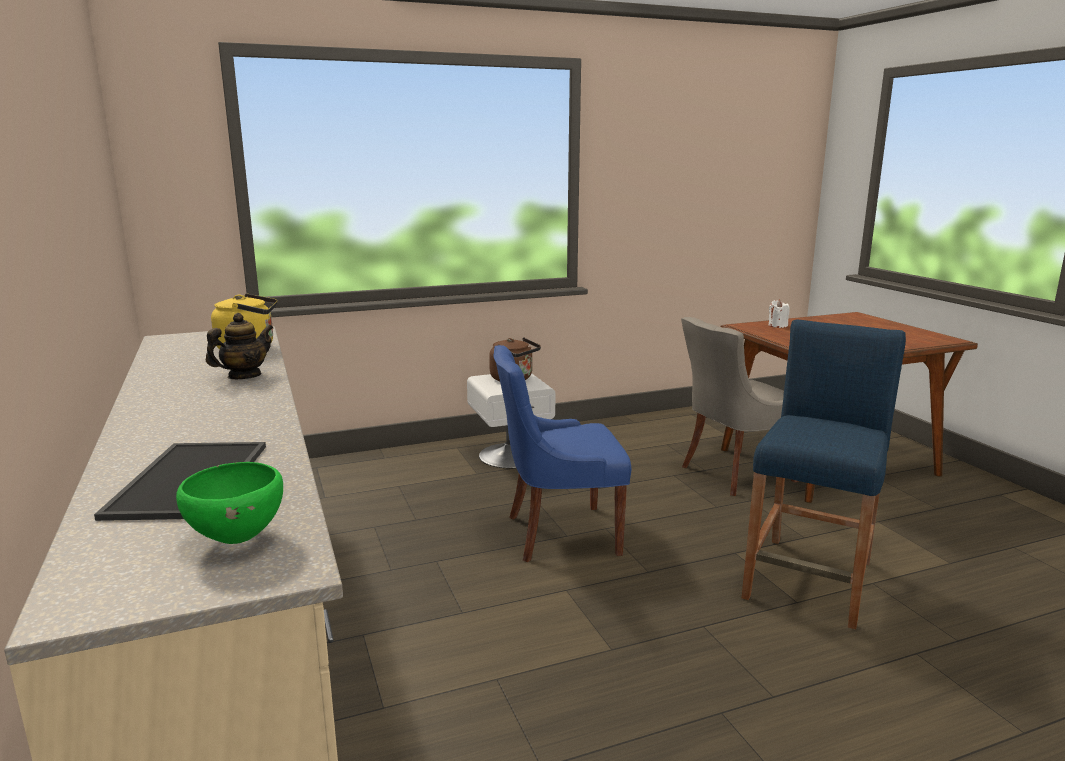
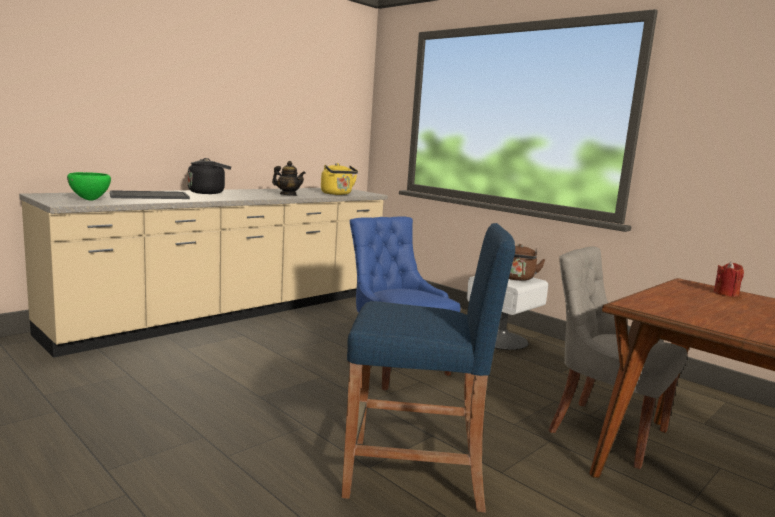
camera: 65 degrees right, 5 degrees down
white candle [769,300,790,328] -> red candle [714,261,744,297]
none -> black kettle [188,158,231,194]

